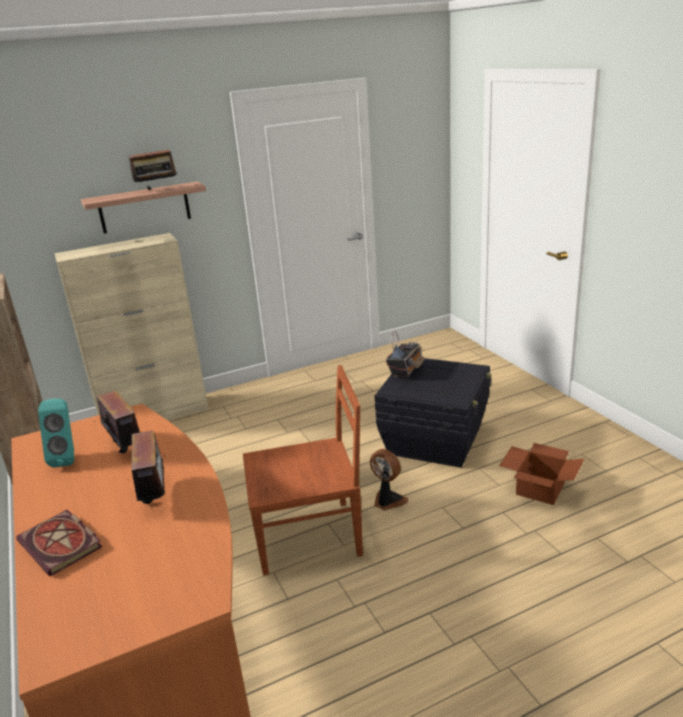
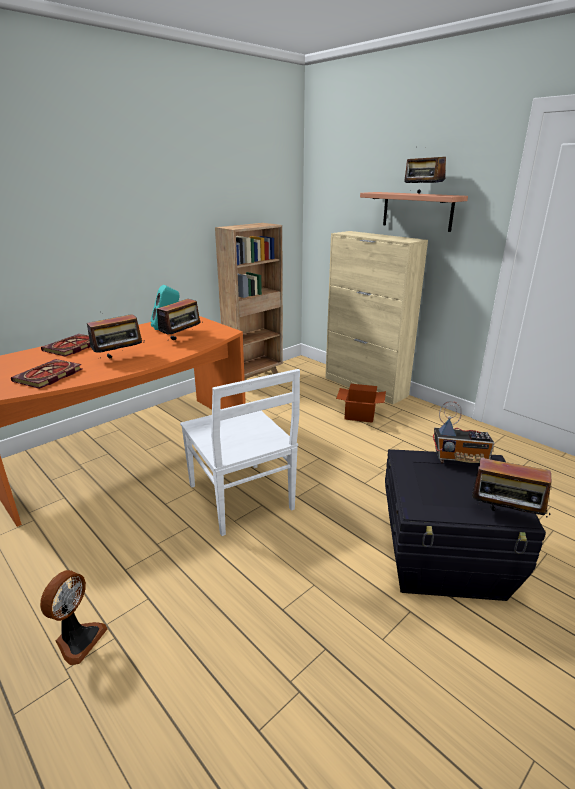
camera: 70 degrees right, 0 degrees up
brown chair [243,365,363,576] -> white chair [180,369,300,536]
fan [370,449,408,510] -> fan moved to [40,570,107,665]
cardboard box [499,443,584,505] -> cardboard box moved to [336,384,386,423]
none -> book [11,359,82,389]
none -> radio [472,456,551,517]

